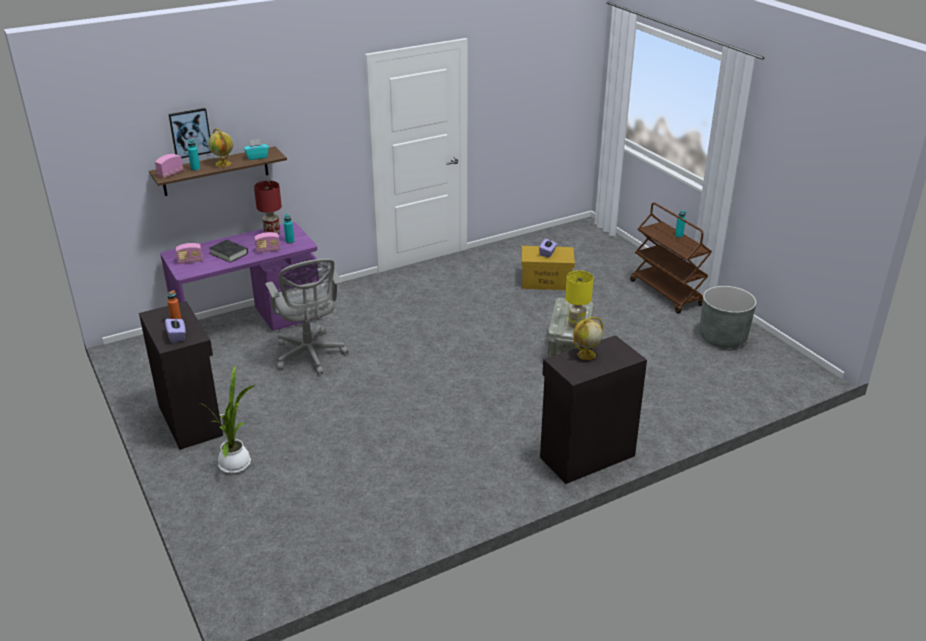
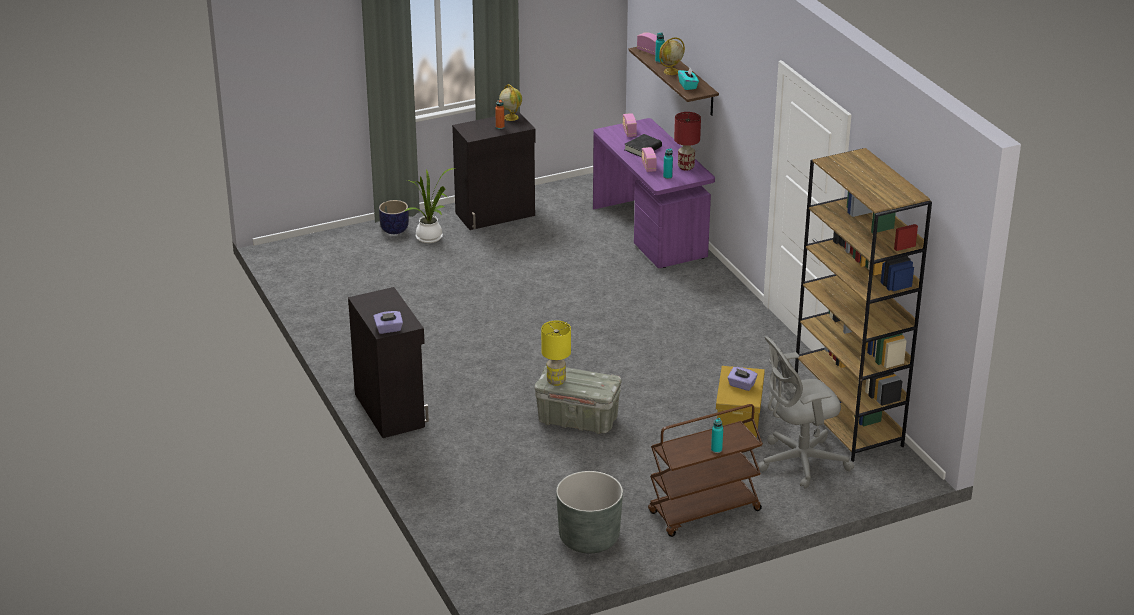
camera: 95 degrees right, 0 degrees up
purple tissue box [165,316,186,343] -> purple tissue box moved to [373,311,403,334]
picture [168,108,212,158] -> none
grey office chair [265,259,348,375] -> grey office chair moved to [758,336,854,489]
globe [574,317,603,360] -> globe moved to [499,84,522,121]
none -> planter [379,200,409,234]
none -> brown bookcase [795,148,932,462]

